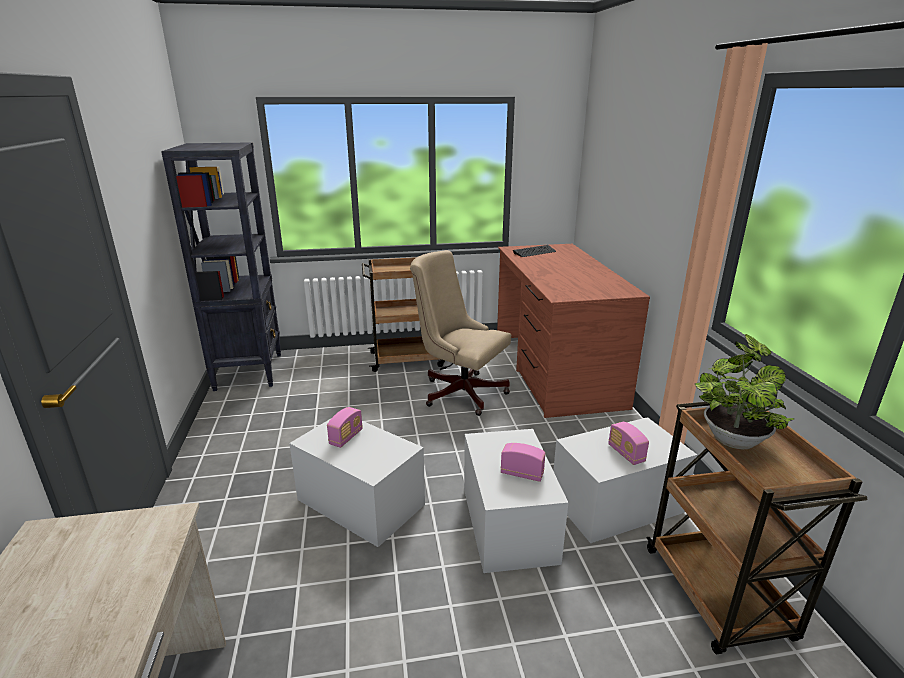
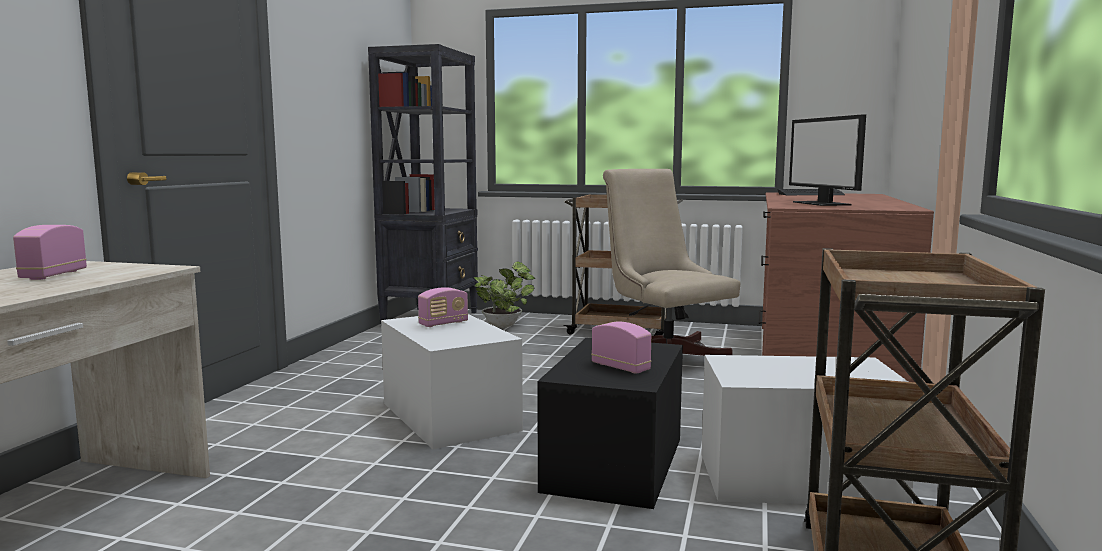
camera: 25 degrees right, 15 degrees down
white storage box [464,429,568,573] -> black storage box [537,338,683,509]
radio [608,422,649,465] -> radio moved to [13,225,87,280]
potted plant [695,334,794,449] -> potted plant moved to [473,261,535,328]
none -> monitor [789,114,866,206]

